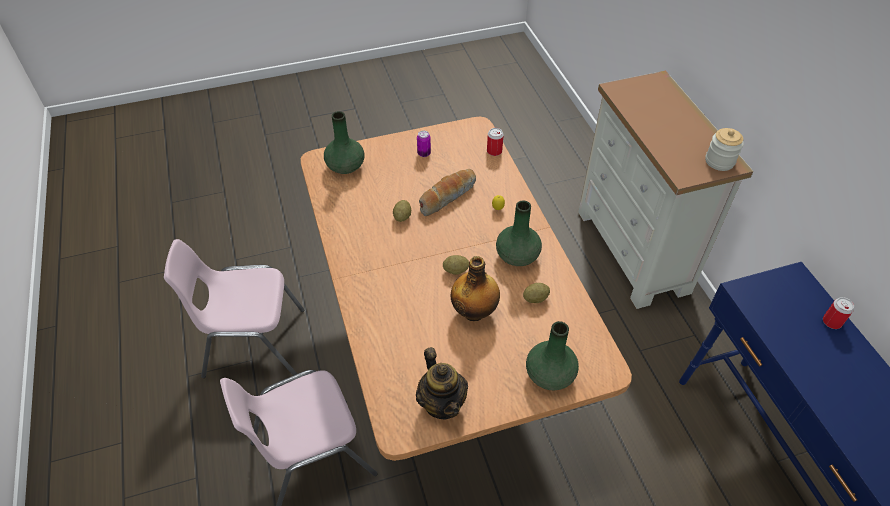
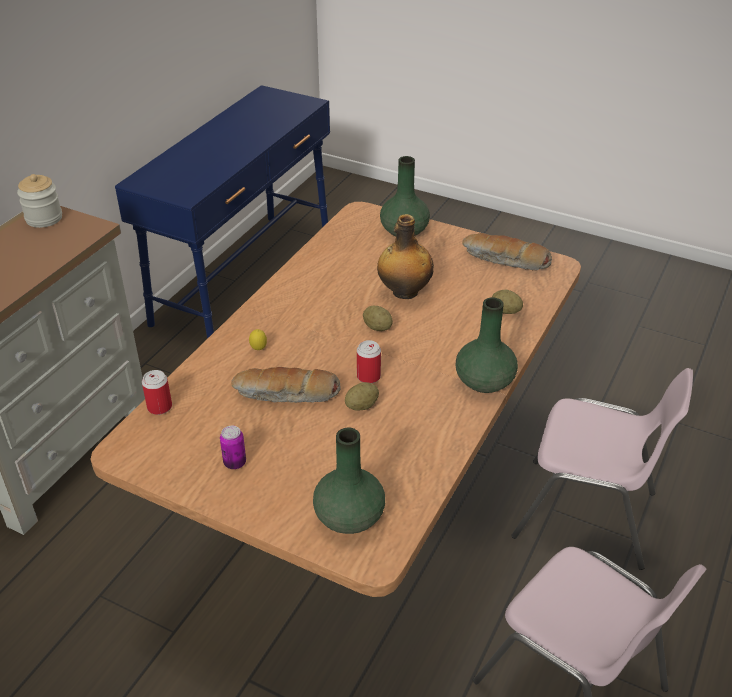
camera: 135 degrees left, 10 degrees down
teapot [416,347,468,419] -> bread [463,233,552,271]
green vase [496,201,542,266] -> green vase moved to [456,297,518,393]
potato [523,283,550,303] -> potato moved to [492,290,523,314]
can [823,297,854,329] -> can moved to [357,340,381,383]

